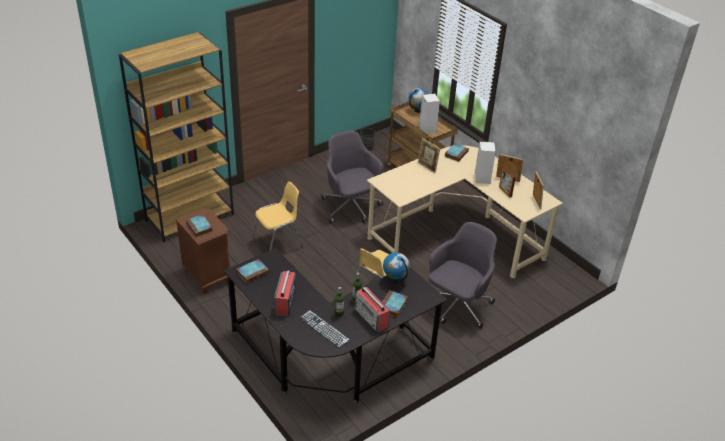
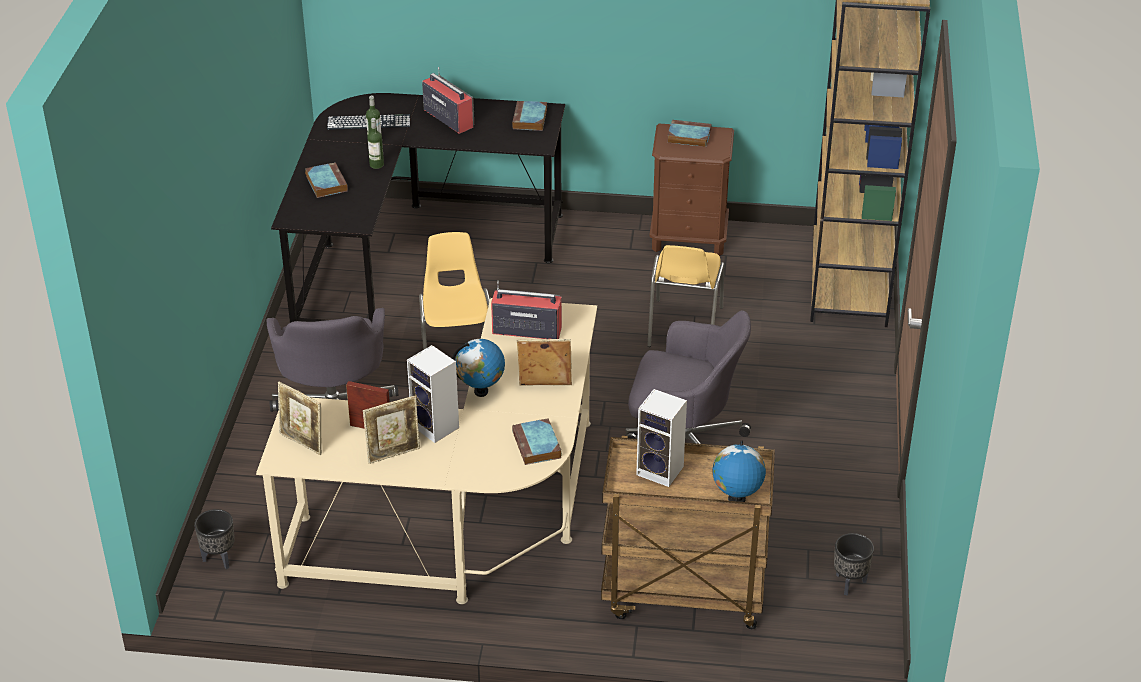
camera: 135 degrees right, 0 degrees up
radio [355,287,390,332] -> radio moved to [491,281,562,339]
globe [383,253,410,283] -> globe moved to [452,339,505,397]
none -> black planter [194,509,235,569]

